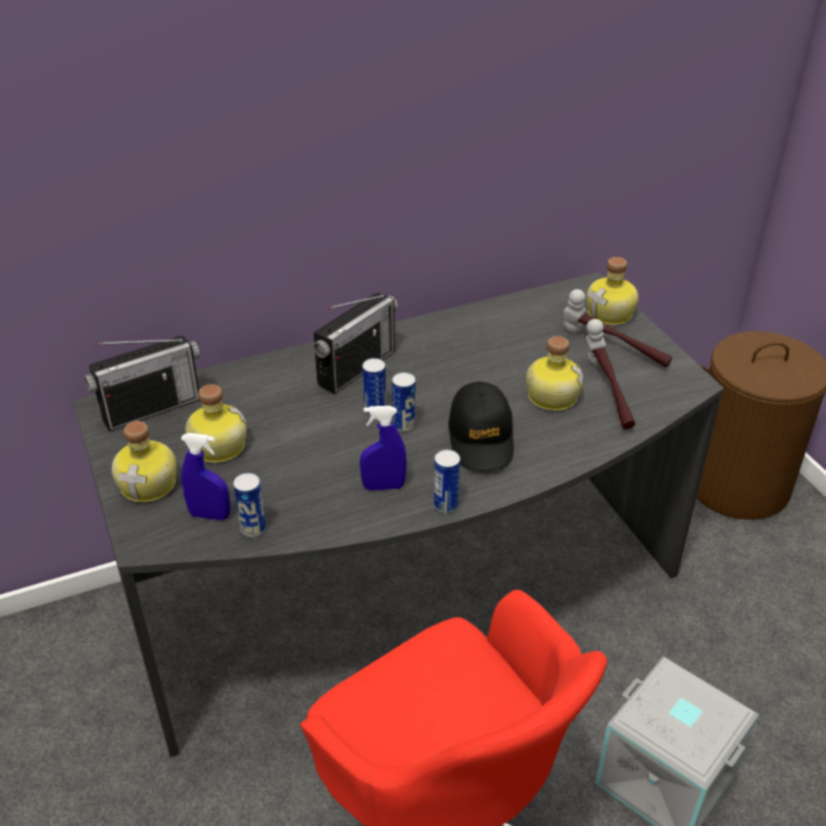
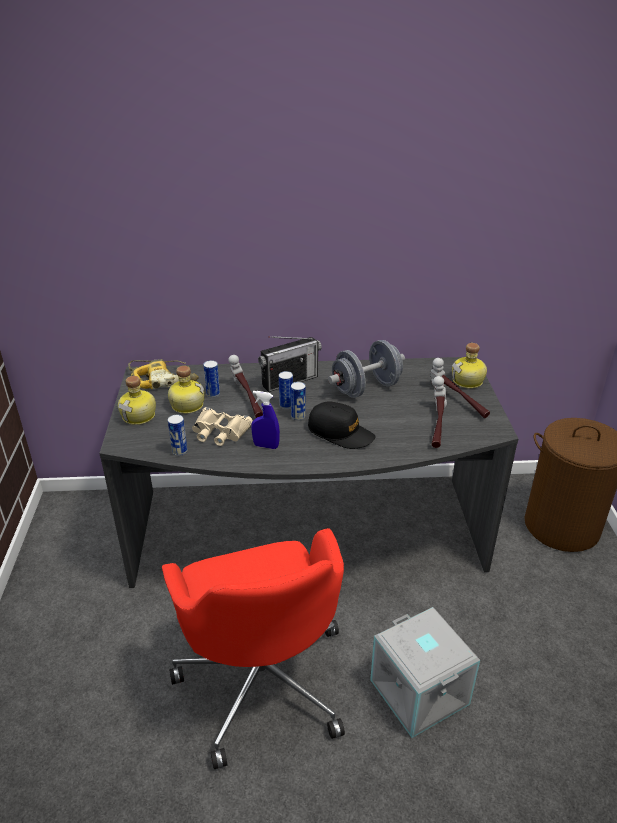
camera: 20 degrees right, 5 degrees down
radio [84,336,200,432] -> power drill [128,359,199,389]
blue spray bottle [181,433,230,520] -> none
can [434,450,460,514] -> can moved to [203,360,220,398]
black cap [448,381,514,471] -> black cap turned 75 degrees counterclockwise [308,401,376,449]
bottle [526,336,583,411] -> none
none -> beige binoculars [192,407,253,446]
none -> hammer [228,355,263,418]
none -> grey dumbbell [328,340,405,398]

